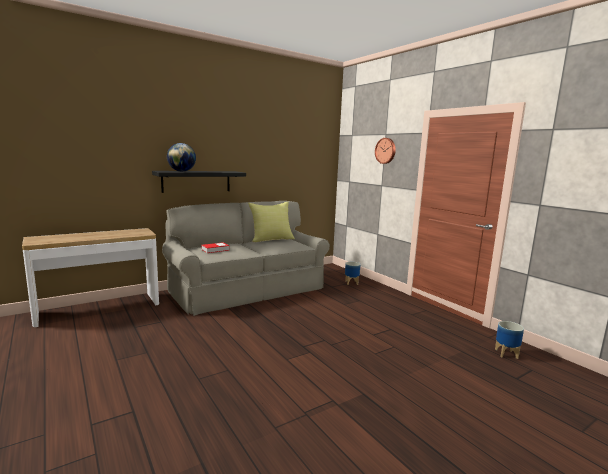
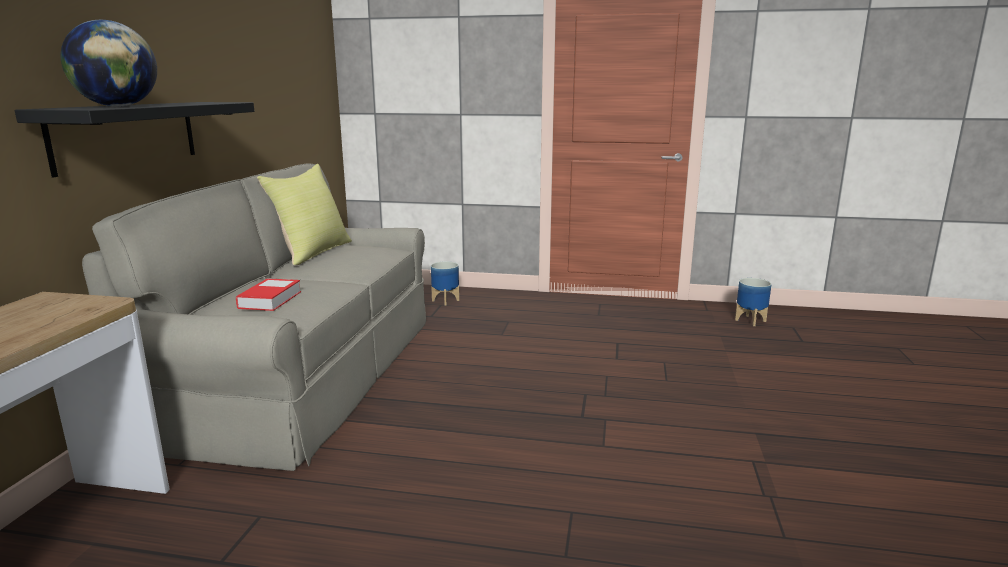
camera: 45 degrees left, 5 degrees up
wall clock [375,138,396,164] -> none

